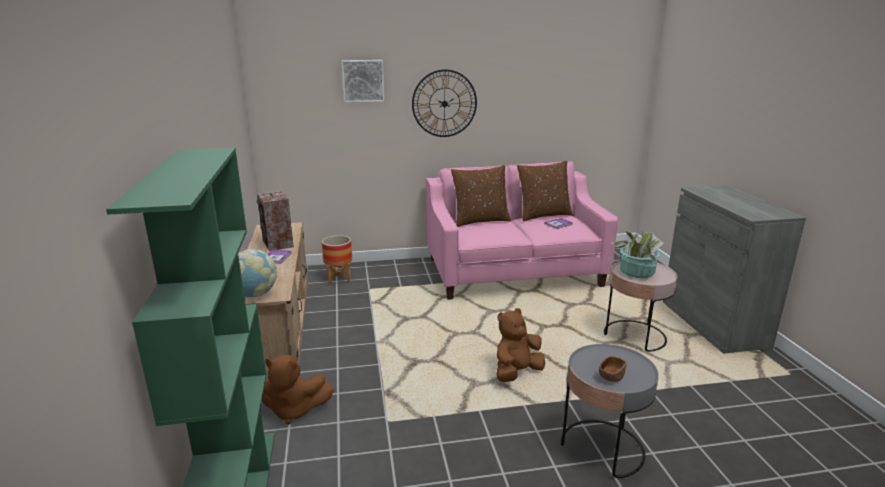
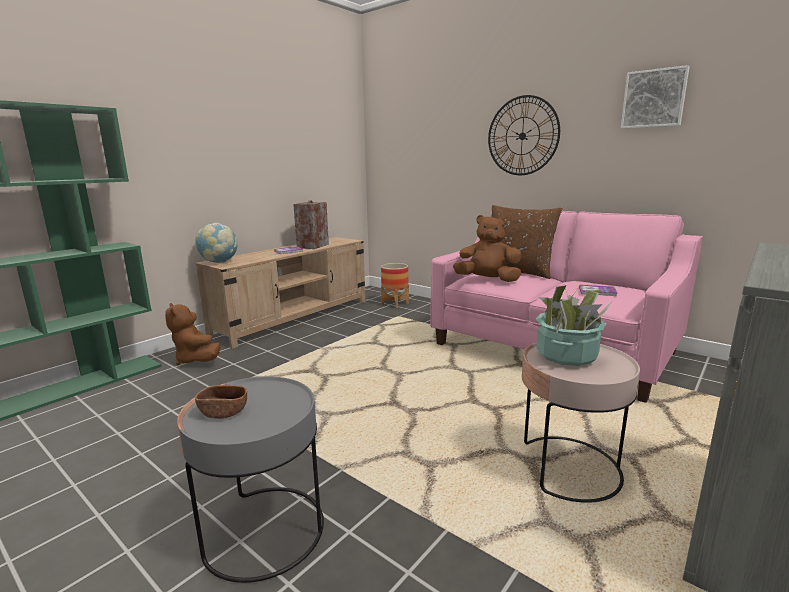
camera: 50 degrees right, 5 degrees down
picture [342,60,384,103] -> picture moved to [621,65,690,129]
brown plush toy [496,308,545,382] -> brown plush toy moved to [453,215,522,282]
brown pillow [517,161,573,221] -> none

